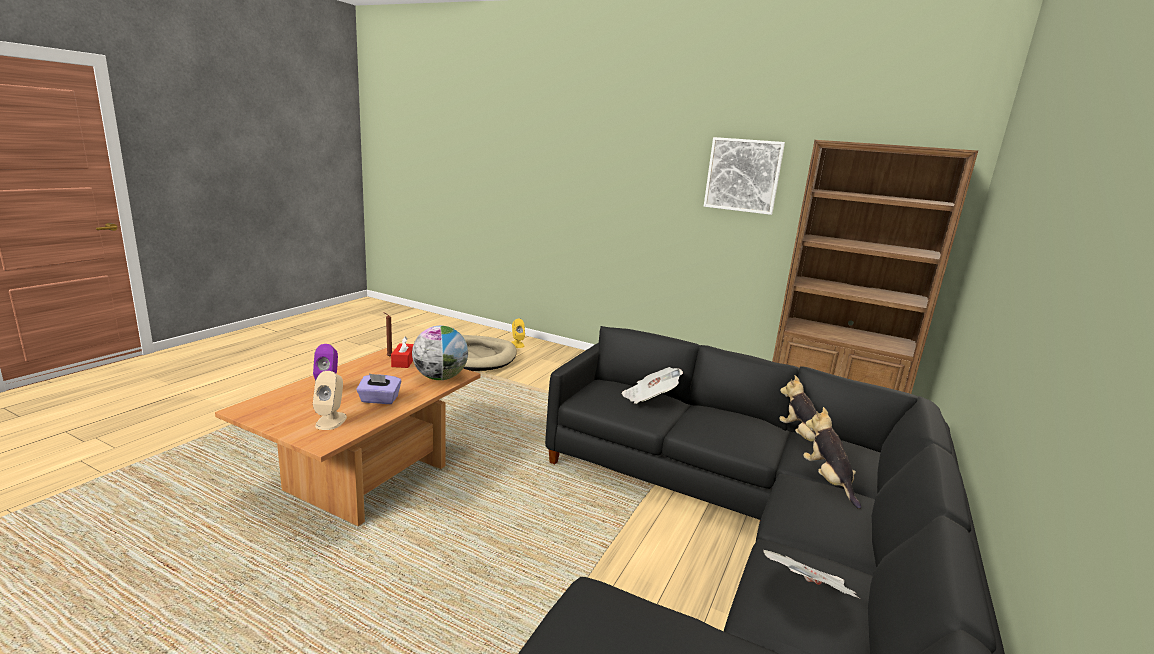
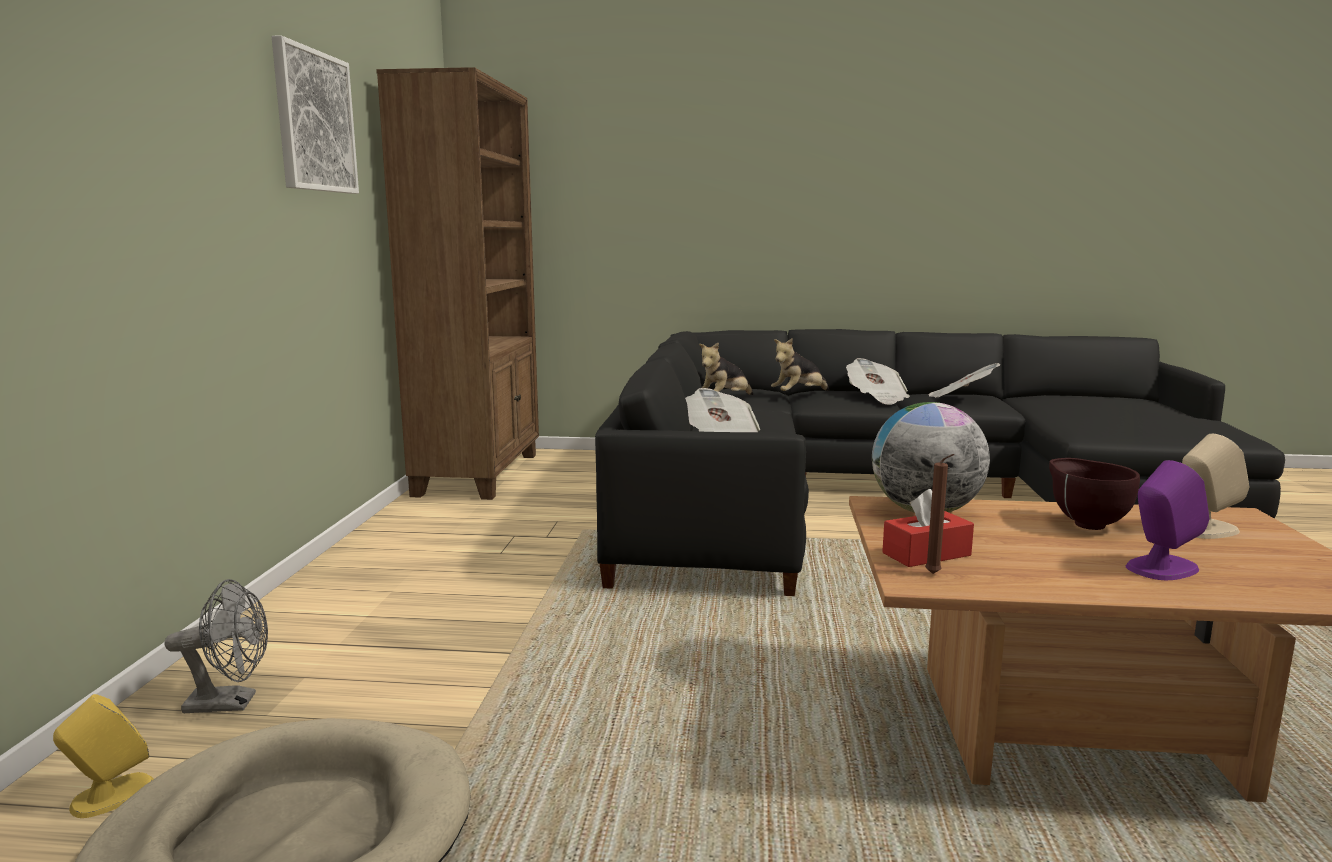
camera: 110 degrees left, 5 degrees down
purple tissue box [356,373,401,404] -> brown bowl [1049,458,1140,530]
none -> grey fan [164,579,268,713]
none -> newspaper [846,358,910,405]

